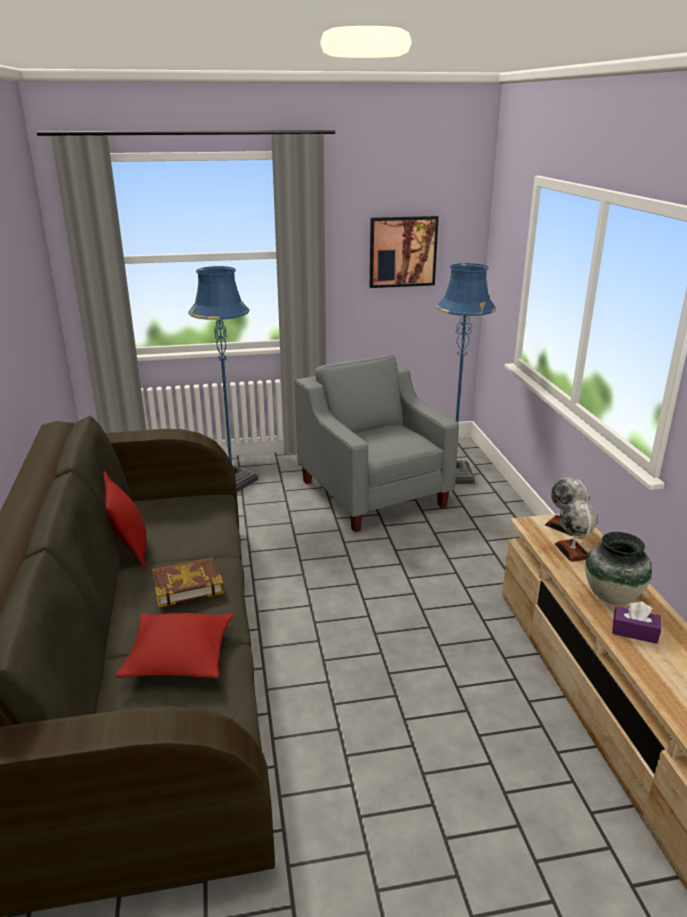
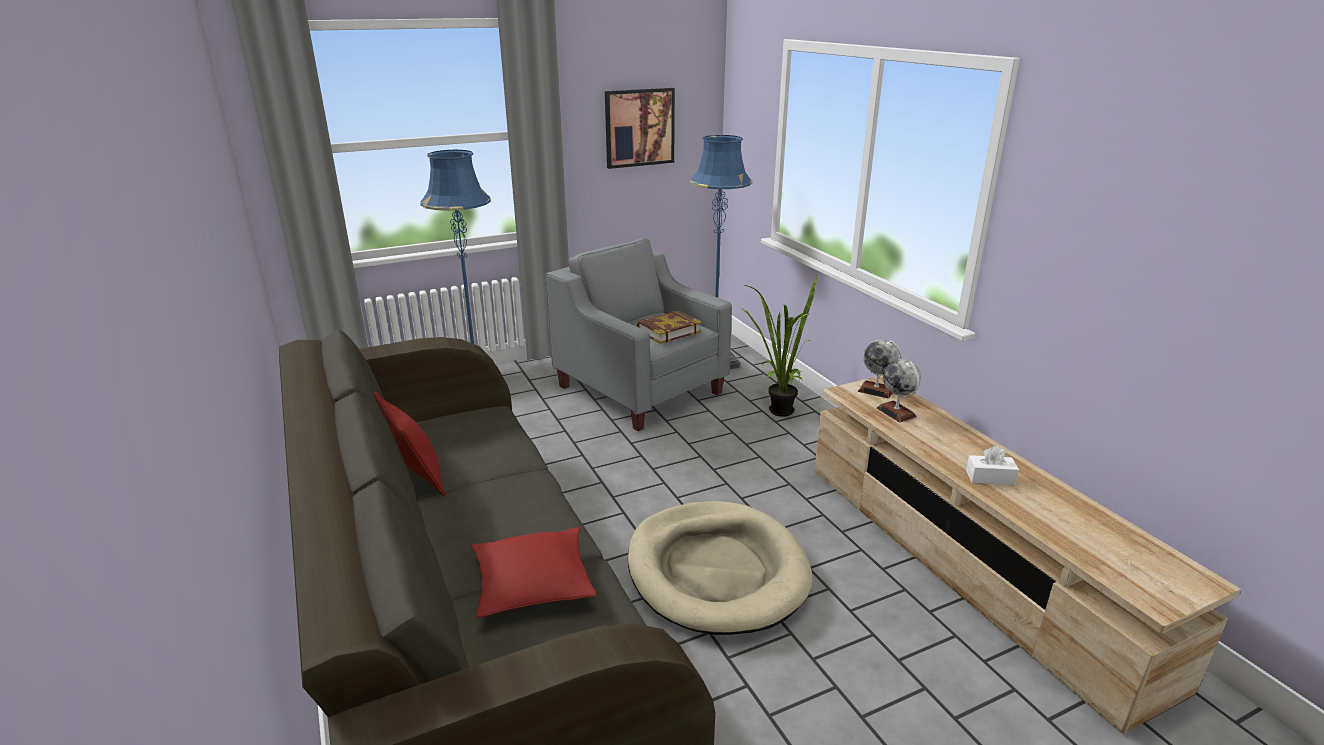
camera: 15 degrees left, 0 degrees up
book [151,557,224,607] -> book moved to [637,311,702,344]
vase [585,532,652,605] -> none
purple tissue box [612,602,661,644] -> white tissue box [966,446,1019,485]
none -> beige dog bed [628,501,813,635]
none -> potted plant [740,276,817,417]

